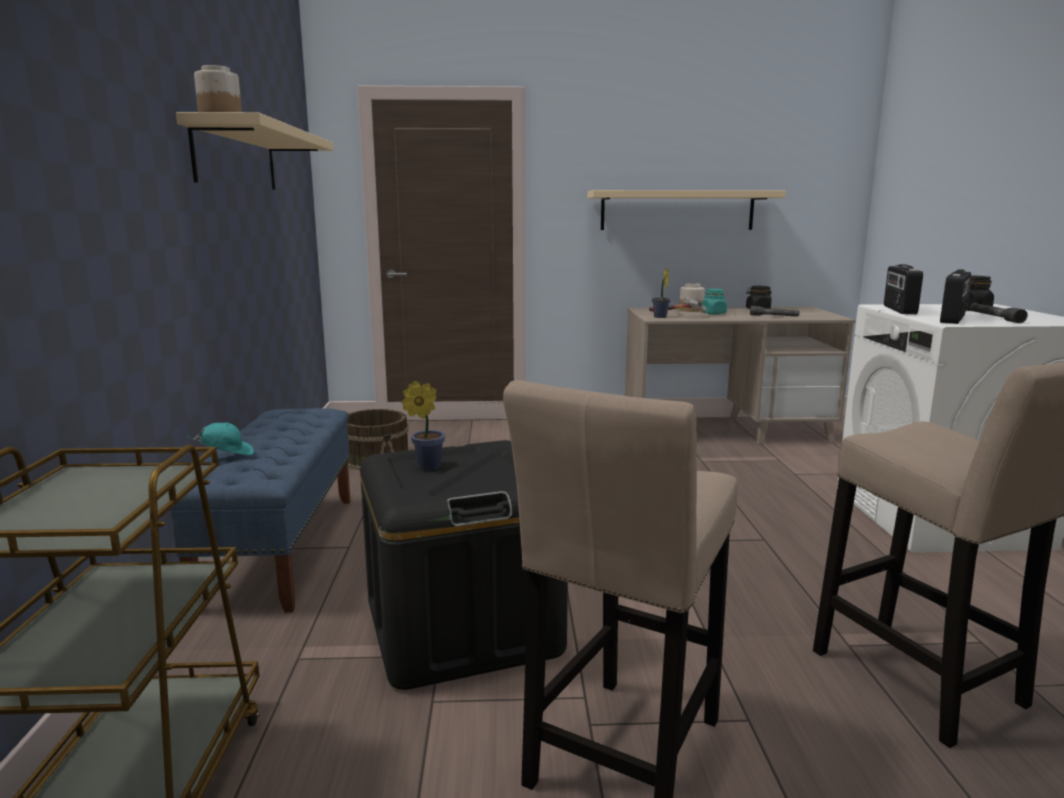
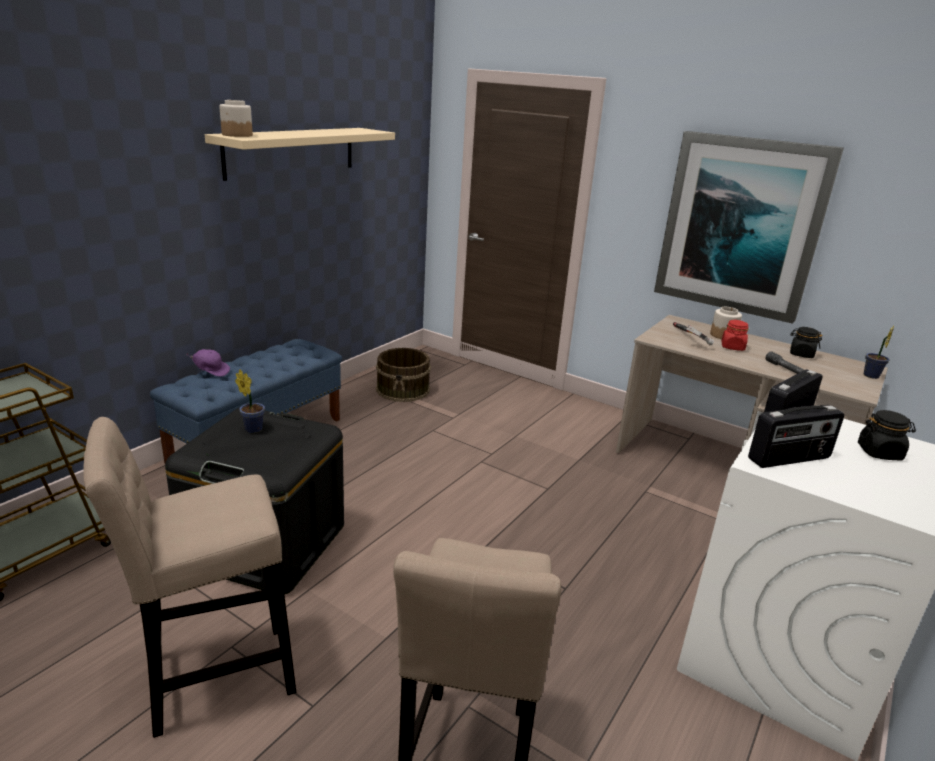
camera: 35 degrees right, 10 degrees up
turquoise cap [187,422,254,455] -> purple cap [186,349,230,377]
beige shelf [587,190,786,230] -> picture [654,131,844,324]
potted plant [652,267,670,318] -> potted plant moved to [864,326,894,379]
turquoise jar [702,289,727,315] -> red jar [722,320,749,351]
grey flashlight [970,303,1028,323] -> none

